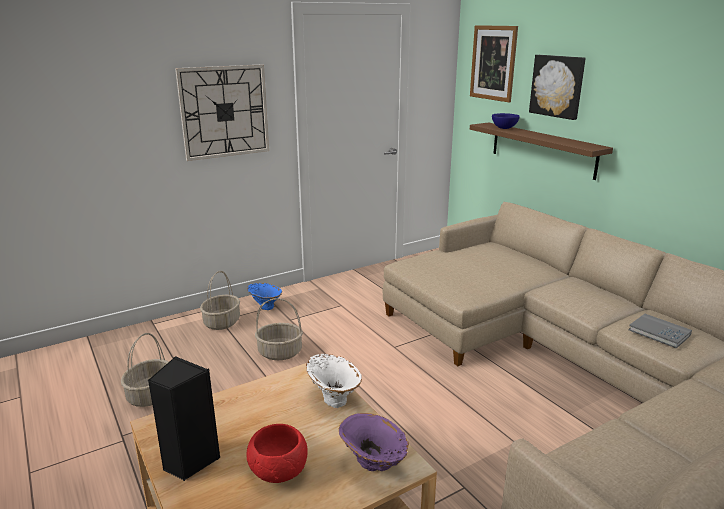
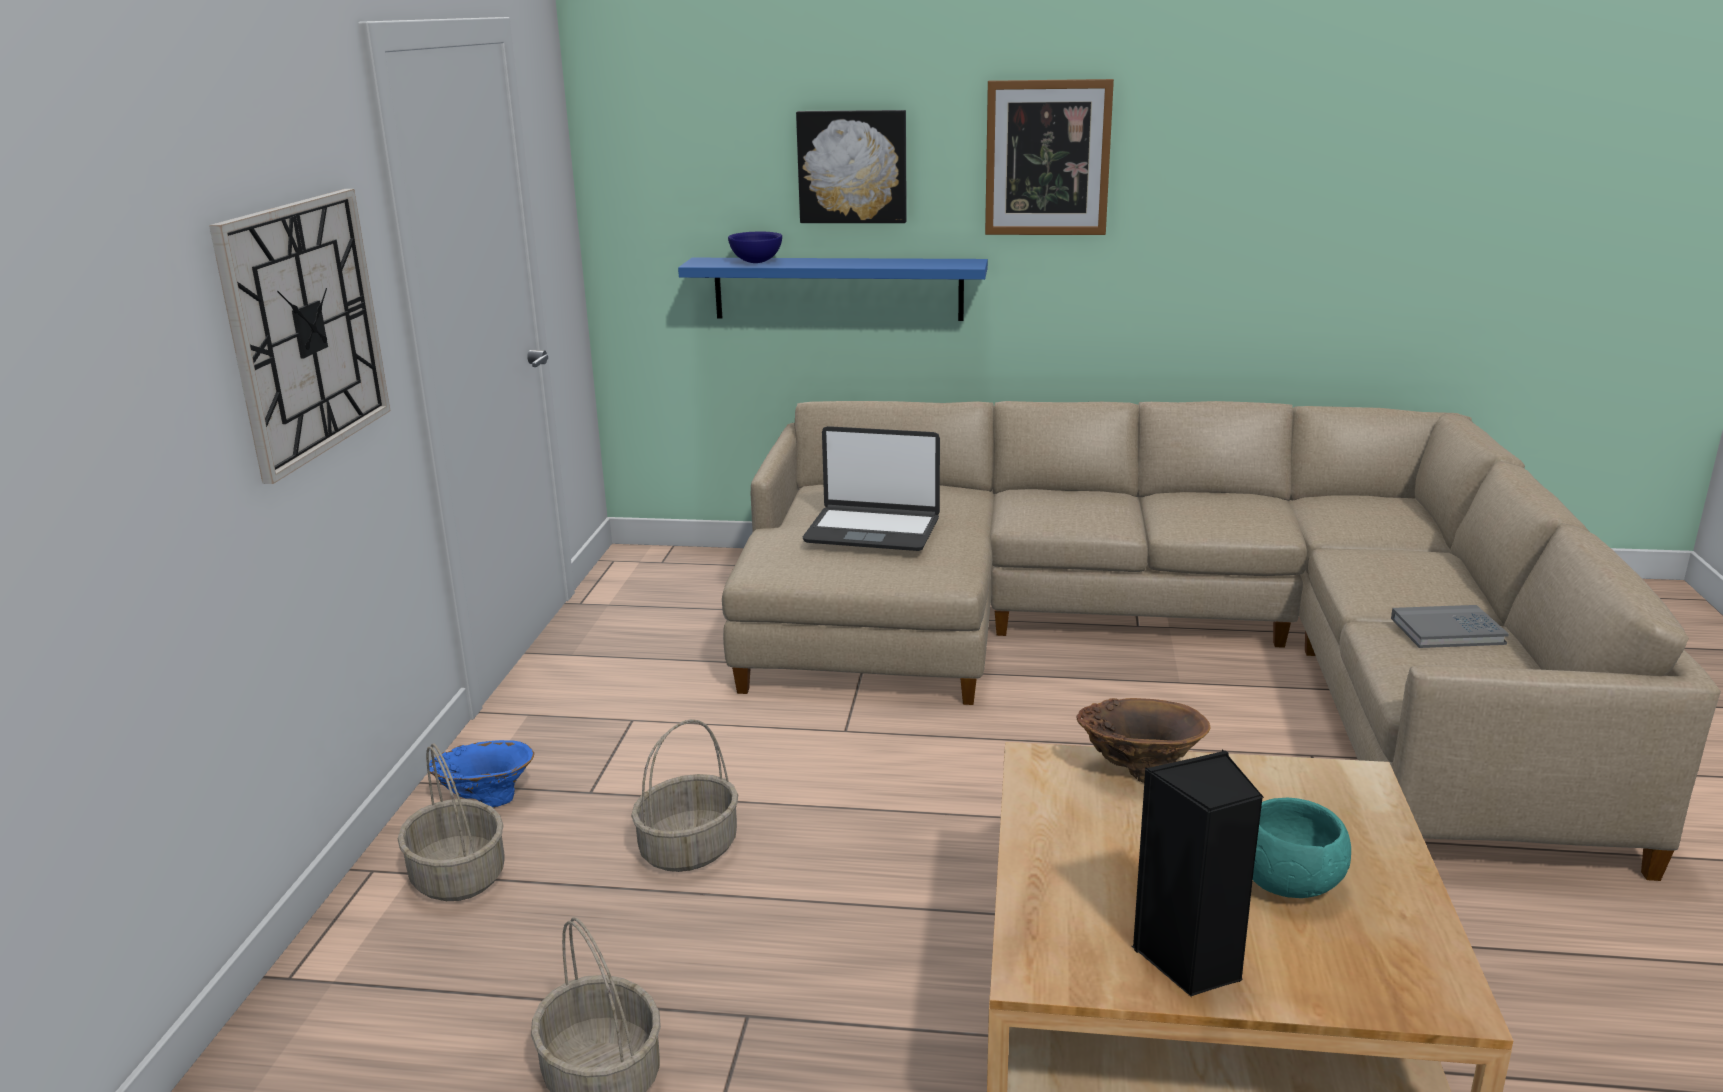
camera: 50 degrees left, 0 degrees up
red bowl [247,424,308,483] -> turquoise bowl [1253,798,1351,898]
white vase [306,354,362,408] -> brown vase [1076,698,1211,783]
purple vase [339,413,409,471] -> none
picture [470,25,518,103] -> picture moved to [985,79,1114,235]
brown shelf [470,122,613,180] -> blue shelf [678,258,988,321]
grey book [629,314,692,348] -> grey book moved to [1391,605,1509,648]
none -> laptop [803,426,940,551]

